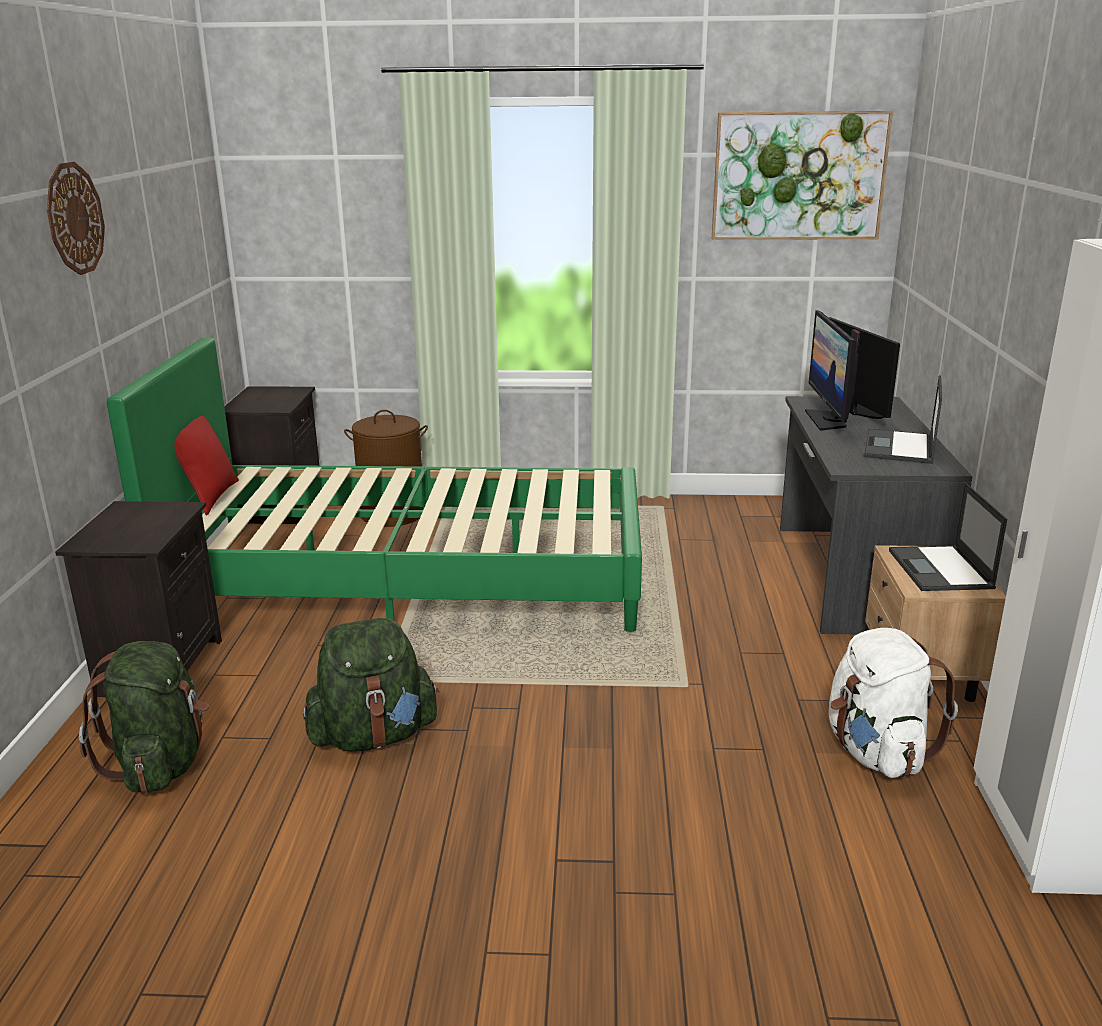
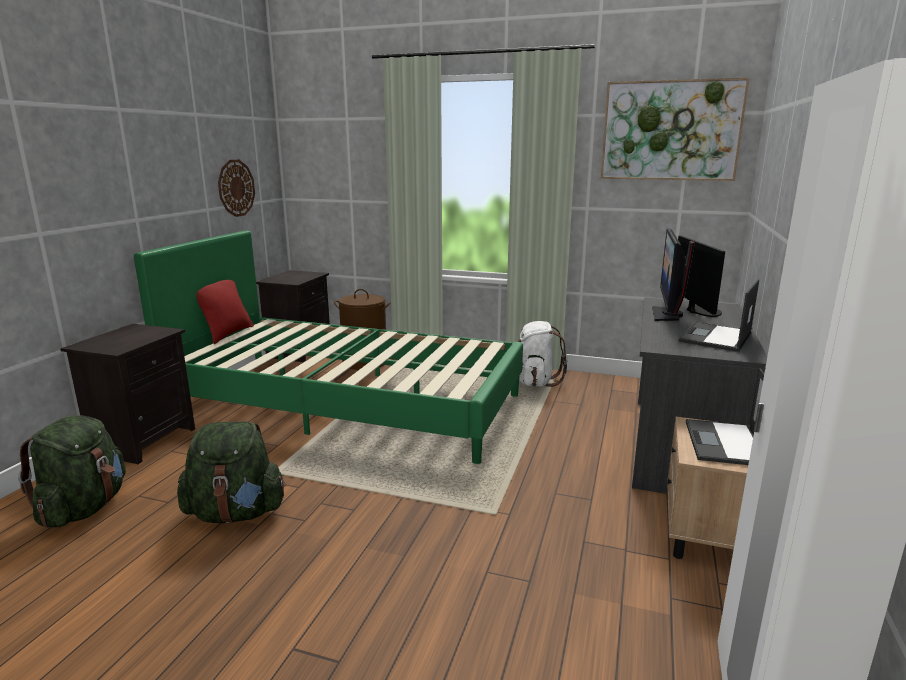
camera: 15 degrees right, 5 degrees down
wall clock [47,162,105,275] -> wall clock moved to [218,160,255,217]
white backpack [829,628,958,778] -> white backpack moved to [517,321,568,387]

